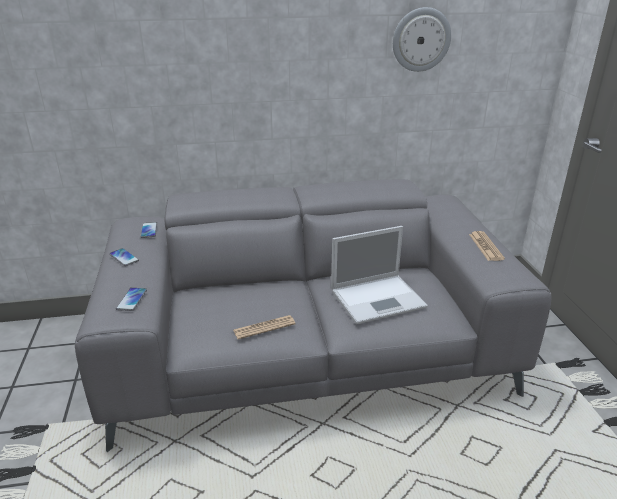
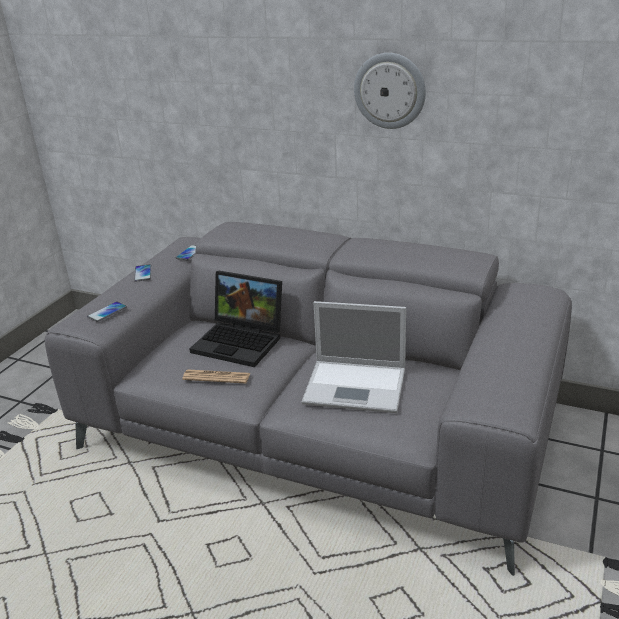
camera: 35 degrees right, 0 degrees up
wall clock [393,7,451,72] -> wall clock moved to [354,53,426,129]
newspaper [469,231,505,261] -> none
none -> laptop [190,271,282,367]

